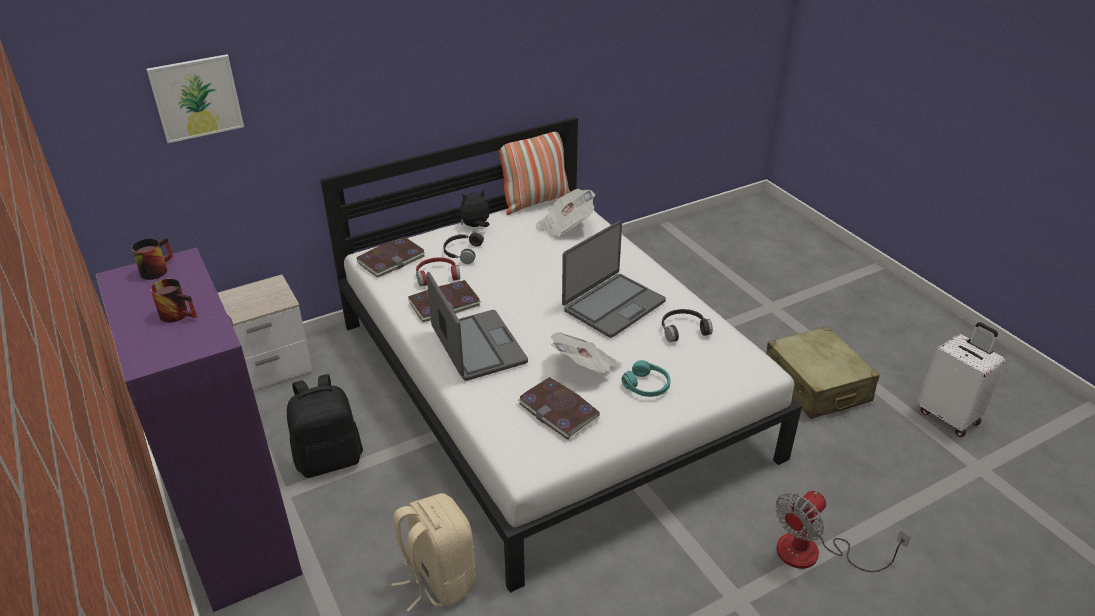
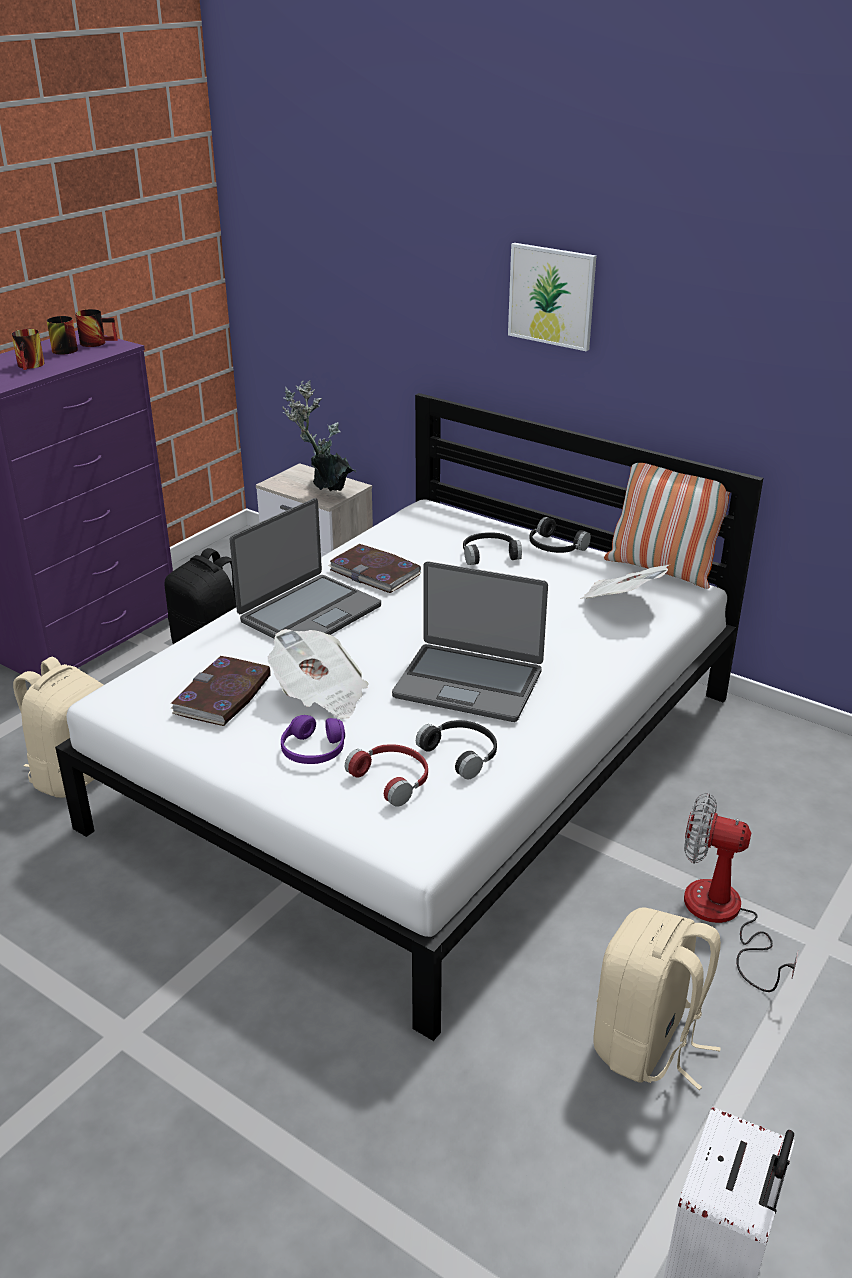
camera: 65 degrees right, 5 degrees down
picture [146,54,244,143] -> picture moved to [508,243,596,351]
book [356,237,425,278] -> none
red headphones [416,257,460,287] -> red headphones moved to [345,744,428,807]
plush toy [459,189,490,227] -> black headphones [529,517,591,553]
turquoise headphones [622,360,670,397] -> purple headphones [281,715,345,764]
beige suitcase [766,326,880,419] -> beige backpack [594,907,721,1090]
fan [775,491,911,572] -> fan moved to [684,793,798,992]
none -> mug [47,316,78,355]
none -> potted plant [282,380,356,491]

